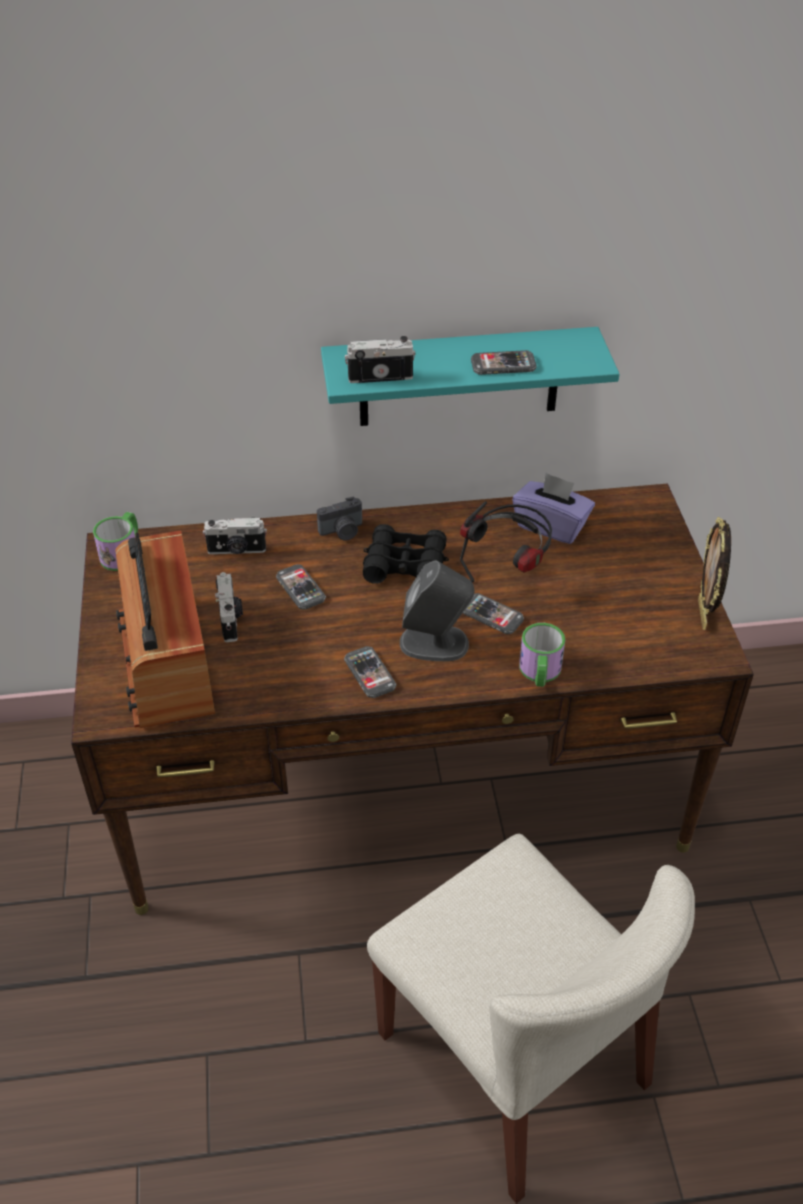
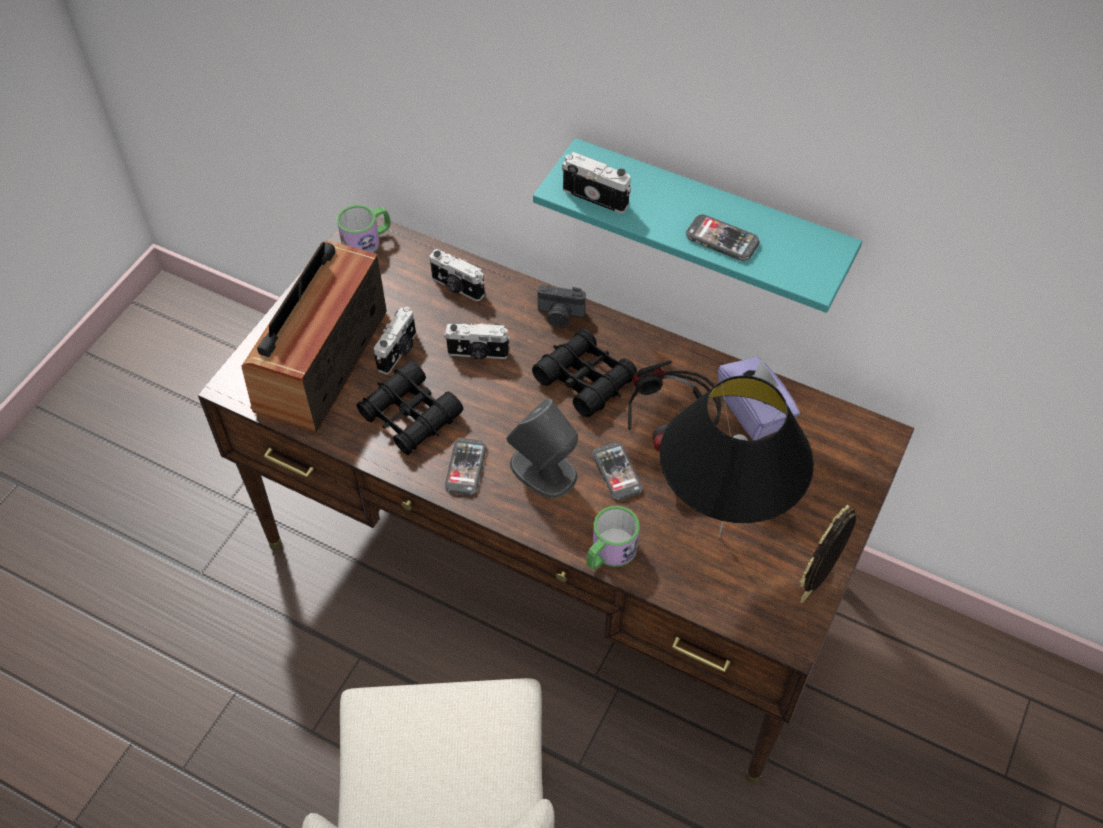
camera: 35 degrees right, 10 degrees up
phone [276,564,326,610] -> camera [444,323,511,360]
none -> black binoculars [356,360,463,455]
none -> black table lamp [660,376,814,538]

